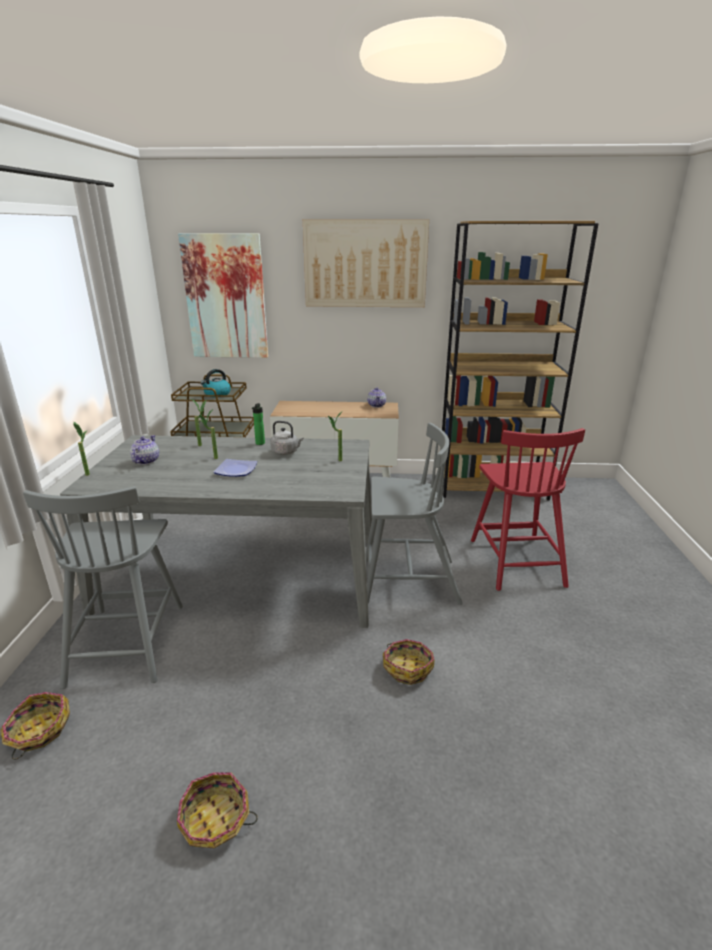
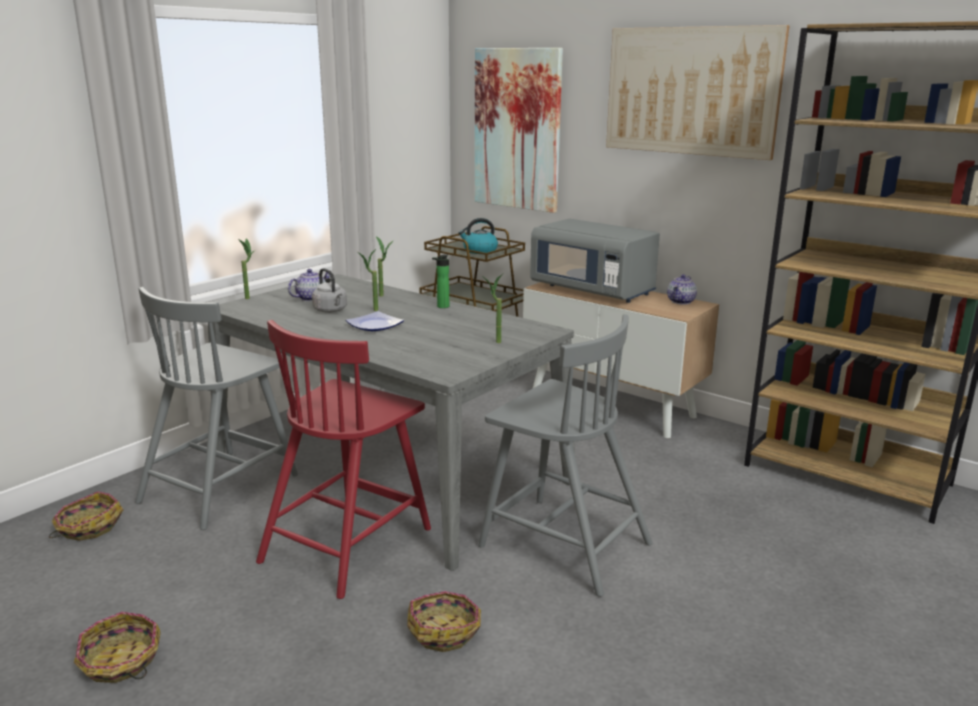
camera: 35 degrees right, 5 degrees down
grey kettle [270,421,303,455] -> grey kettle moved to [312,268,347,313]
red chair [471,428,585,591] -> red chair moved to [256,320,431,599]
none -> grey microwave [530,219,660,303]

